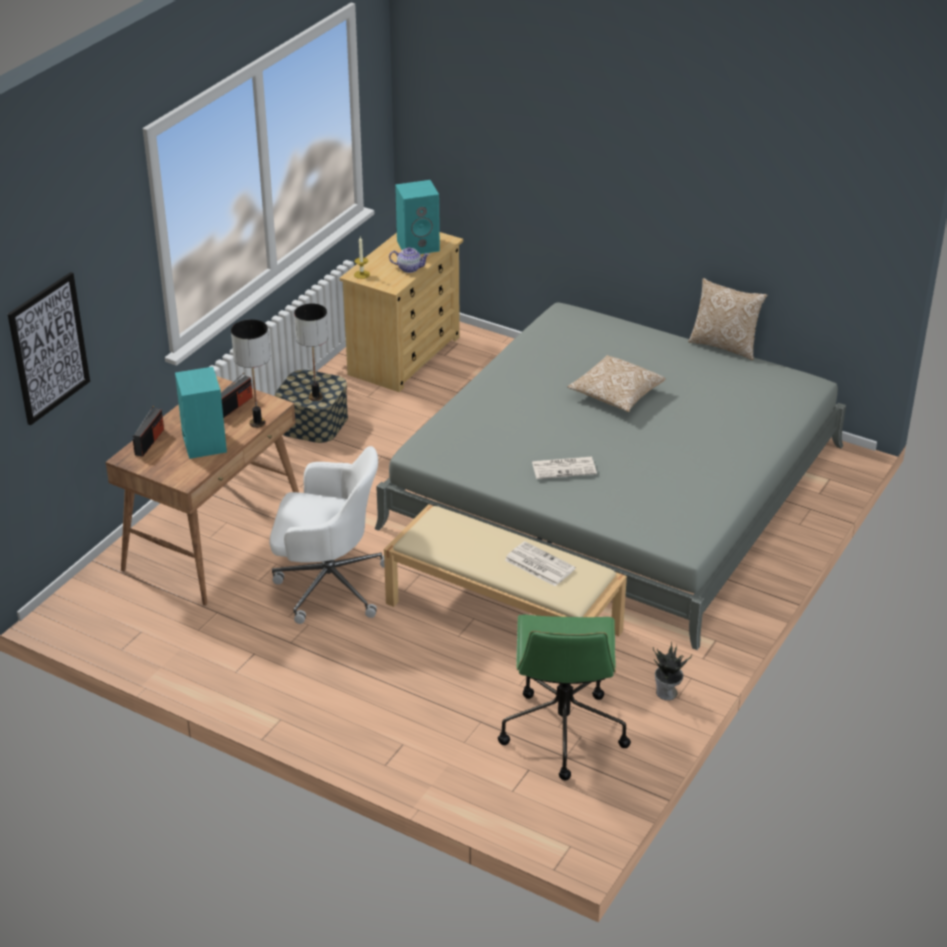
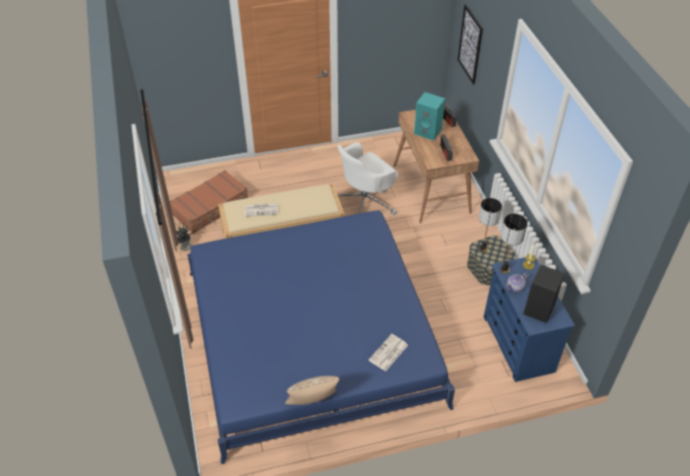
camera: 135 degrees right, 10 degrees up
table lamp [231,319,270,428] -> table lamp moved to [500,214,528,273]
beige dresser [340,232,463,392] -> blue dresser [484,255,575,382]
grey bed [375,302,846,650] -> blue bed [187,210,455,464]
turquoise speaker [395,180,440,254] -> black speaker [523,265,565,323]
green office chair [498,615,631,781] -> brown suitcase [170,170,248,234]
newspaper [532,457,597,479] -> newspaper moved to [369,334,408,371]
pillow [568,355,666,412] -> none

